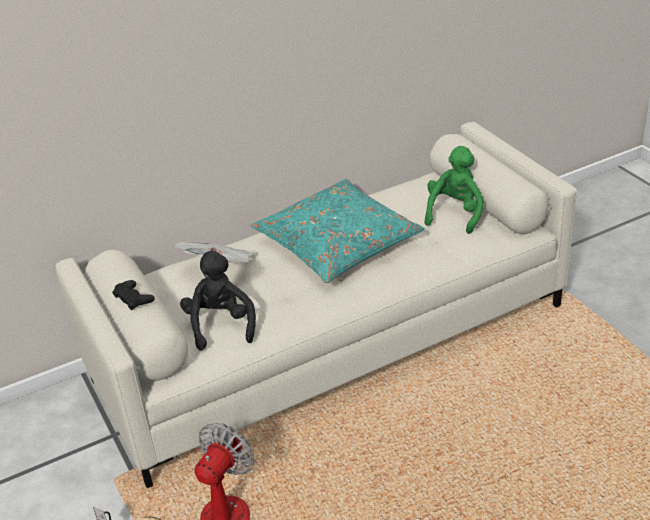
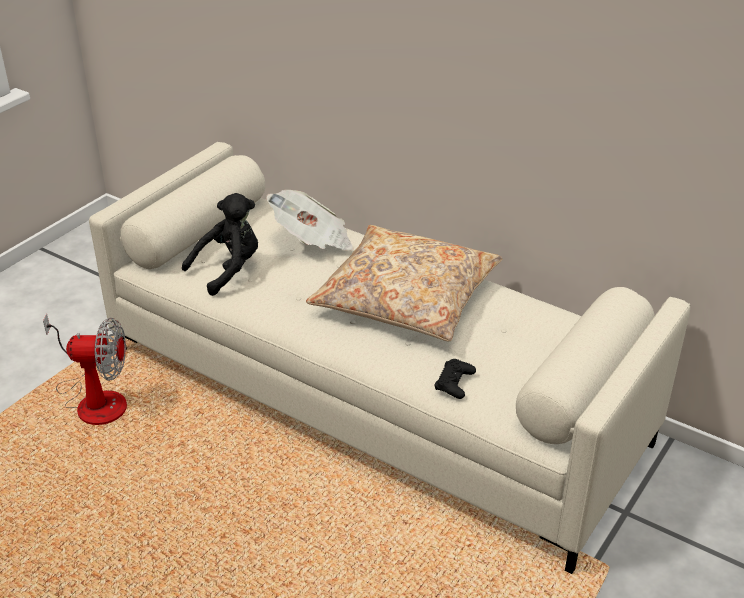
camera: 60 degrees right, 0 degrees up
black game controller [112,280,155,310] -> black game controller moved to [434,359,476,399]
turquoise pillow [251,179,424,283] -> beige pillow [306,225,503,342]
green plush toy [425,146,484,234] -> none

